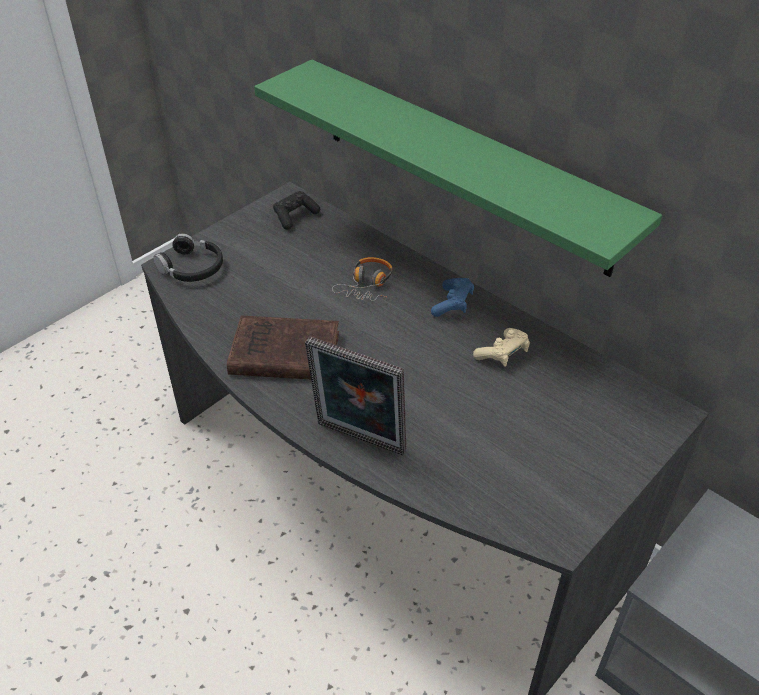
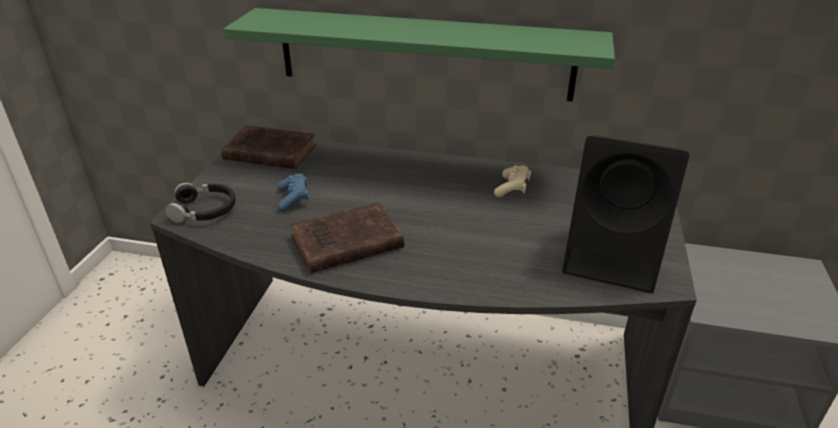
camera: 30 degrees left, 10 degrees down
black game controller [273,191,320,230] -> brown book [221,125,316,169]
picture frame [305,337,406,455] -> none
headphones [332,257,393,301] -> none
blue game controller [431,278,474,317] -> blue game controller moved to [277,174,309,212]
none -> black speaker [562,135,690,293]

